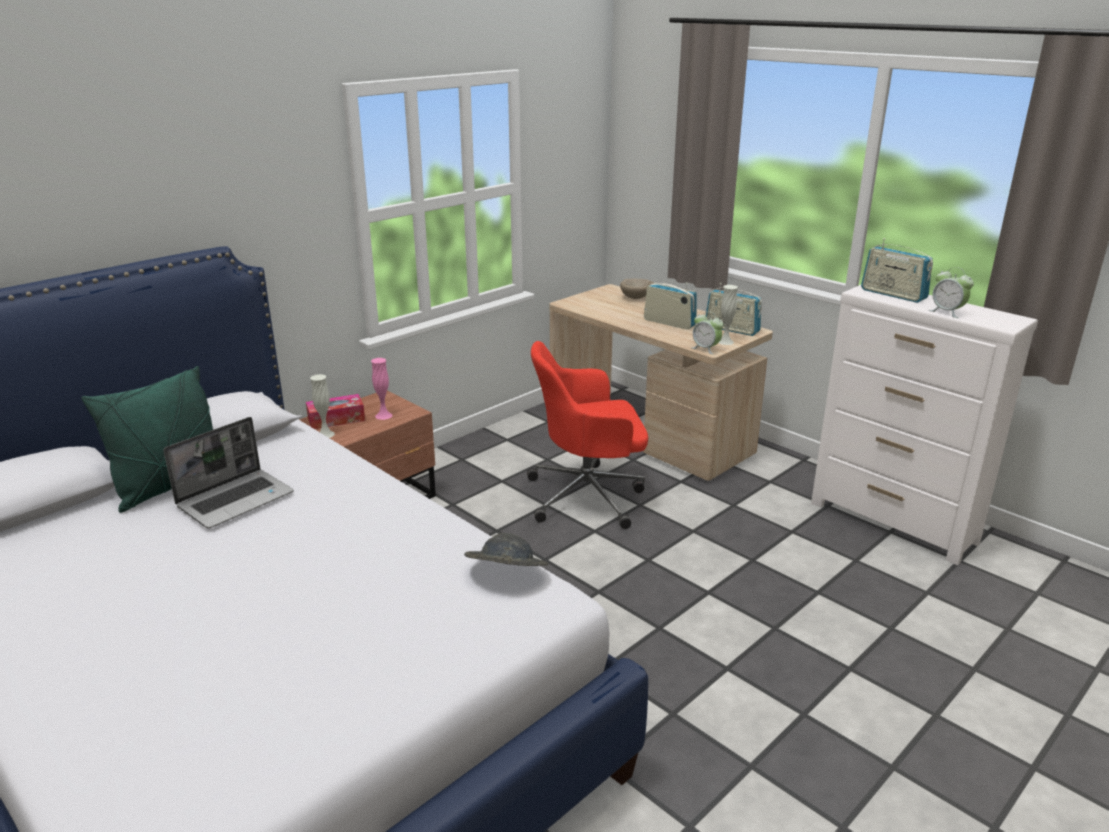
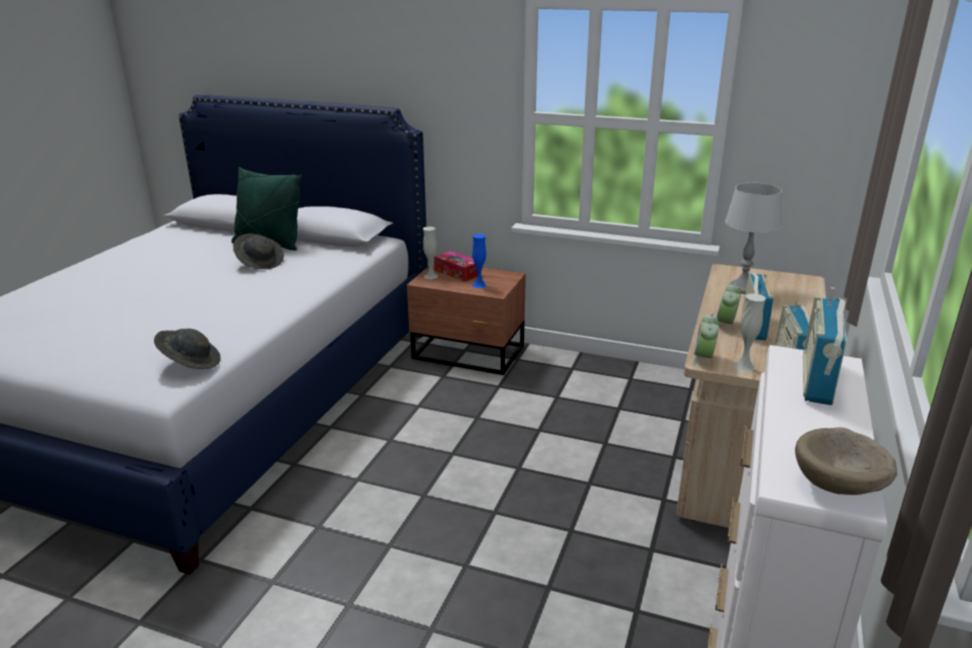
camera: 65 degrees right, 0 degrees up
laptop [163,417,294,528] -> grey hat [233,233,284,269]
pink vase [371,358,392,420] -> blue vase [472,234,487,288]
red office chair [527,341,648,529] -> none
beige bowl [620,278,654,299] -> beige bowl moved to [795,427,897,495]
alarm clock [929,267,974,318] -> alarm clock moved to [717,283,741,326]
none -> grey table lamp [725,183,782,294]

